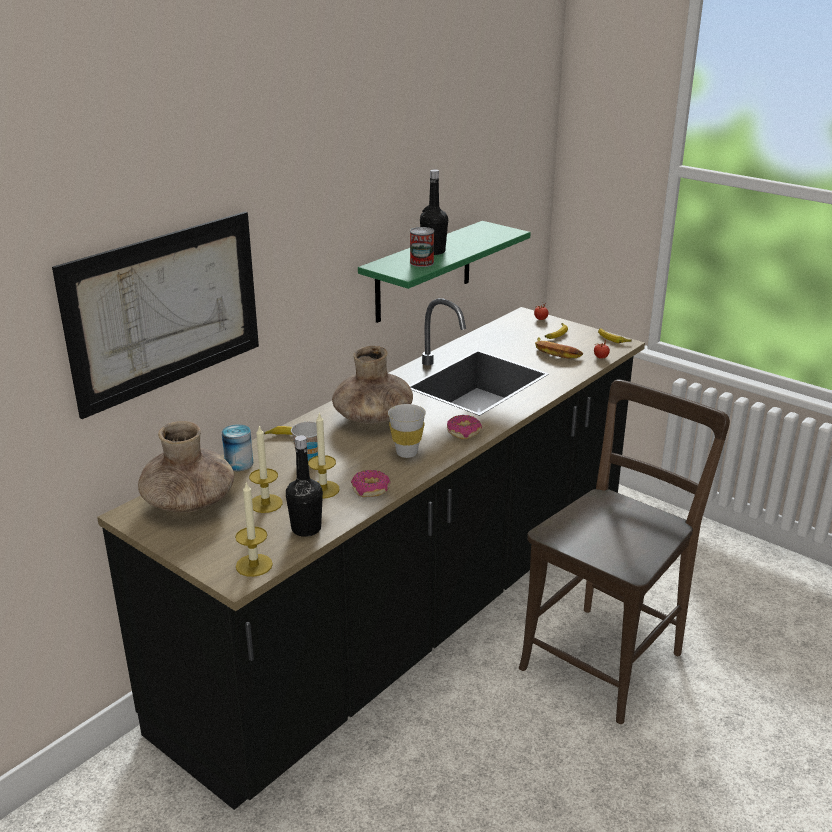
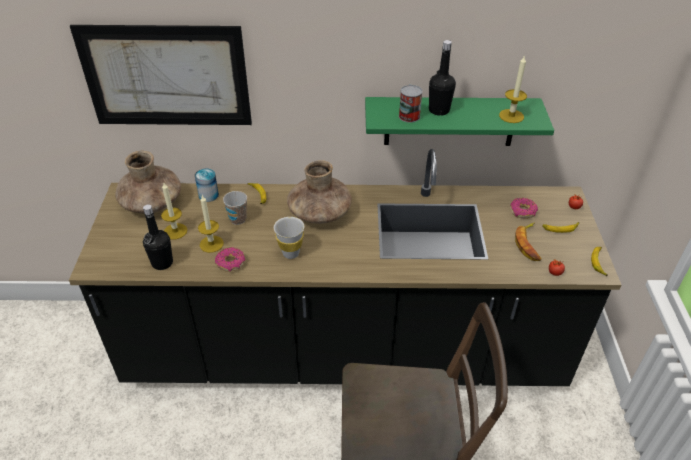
camera: 50 degrees right, 15 degrees up
candle [235,482,273,577] -> candle moved to [499,55,527,123]
donut [447,415,482,439] -> donut moved to [510,198,538,219]

